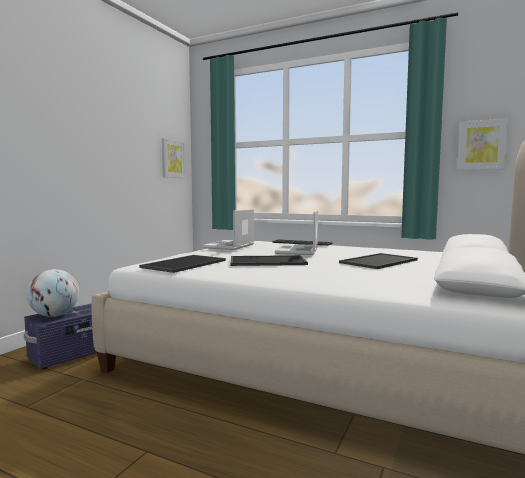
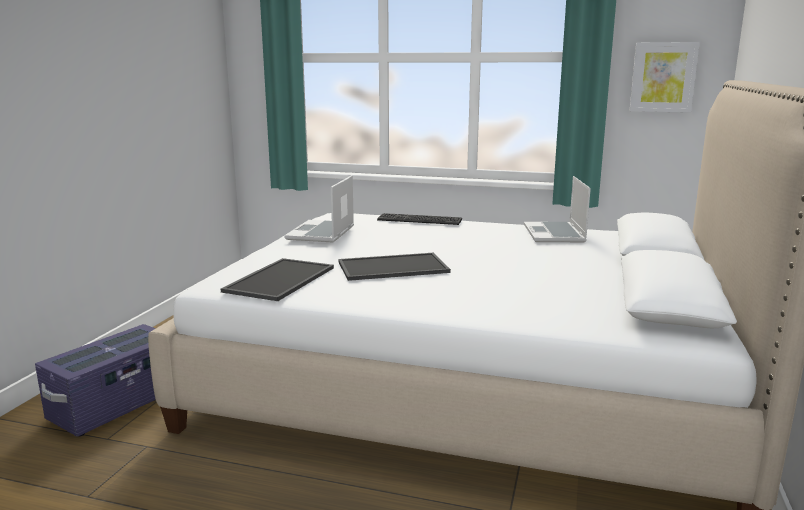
camera: 10 degrees left, 10 degrees up
globe [27,269,79,317] -> none
picture [162,138,185,178] -> none
laptop [275,210,318,255] -> laptop moved to [524,176,591,242]
tray [339,253,418,269] -> none

